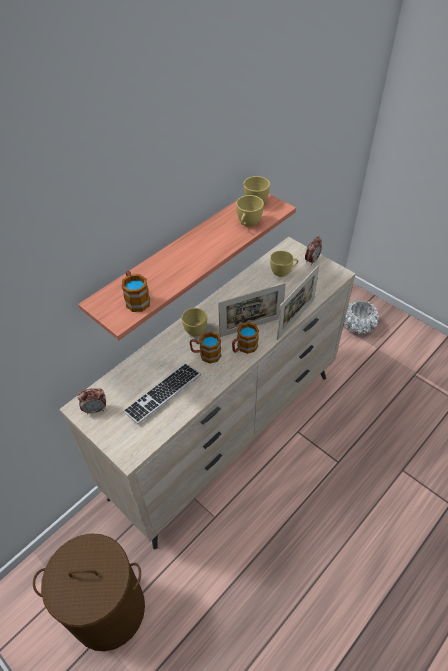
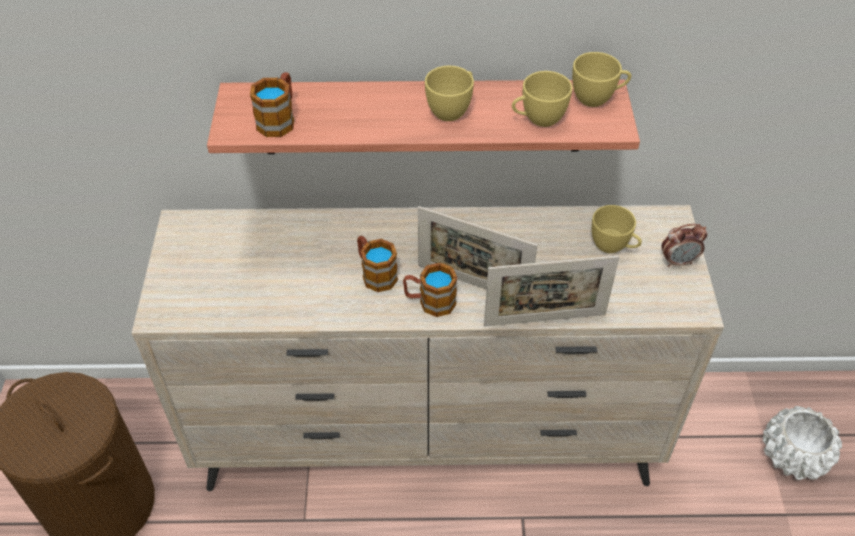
camera: 45 degrees right, 0 degrees up
alarm clock [77,388,106,414] -> none
keyboard [123,363,201,424] -> none
yellow cup [182,307,207,336] -> yellow cup moved to [425,66,474,121]

